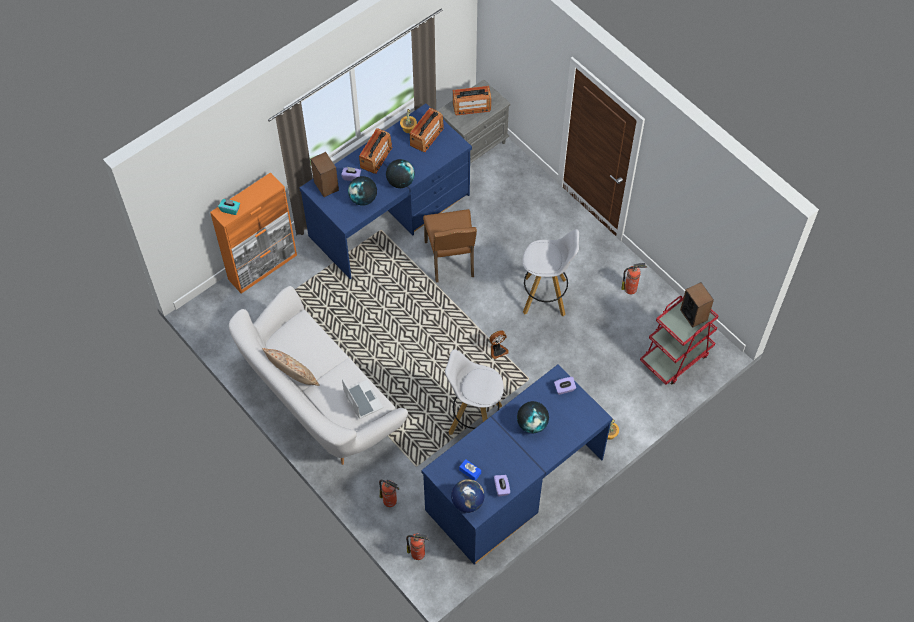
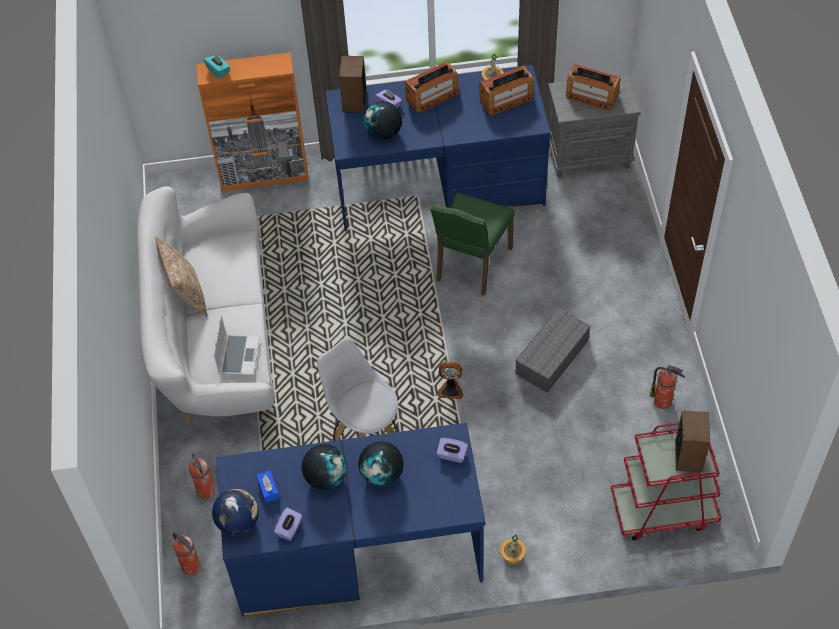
camera: 35 degrees right, 5 degrees down
globe [386,159,415,188] -> globe moved to [302,444,347,490]
brown chair [423,209,477,282] -> green chair [430,192,515,296]
white stool [522,229,579,317] -> grey storage box [515,308,591,393]

